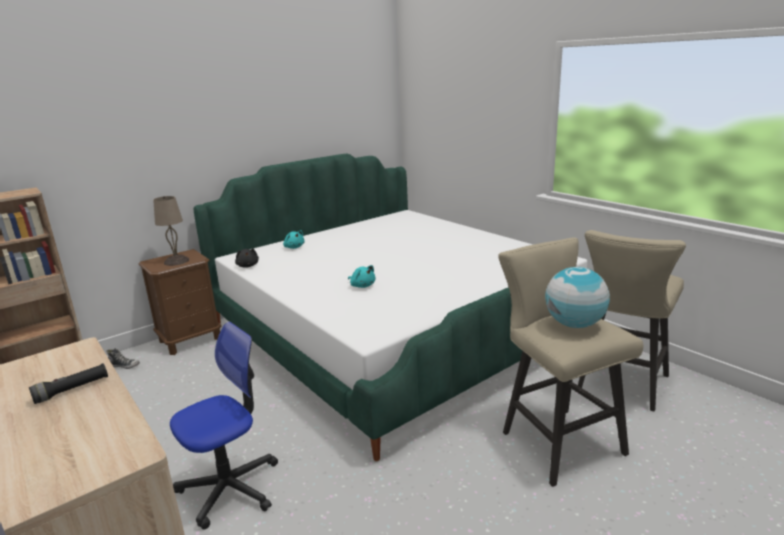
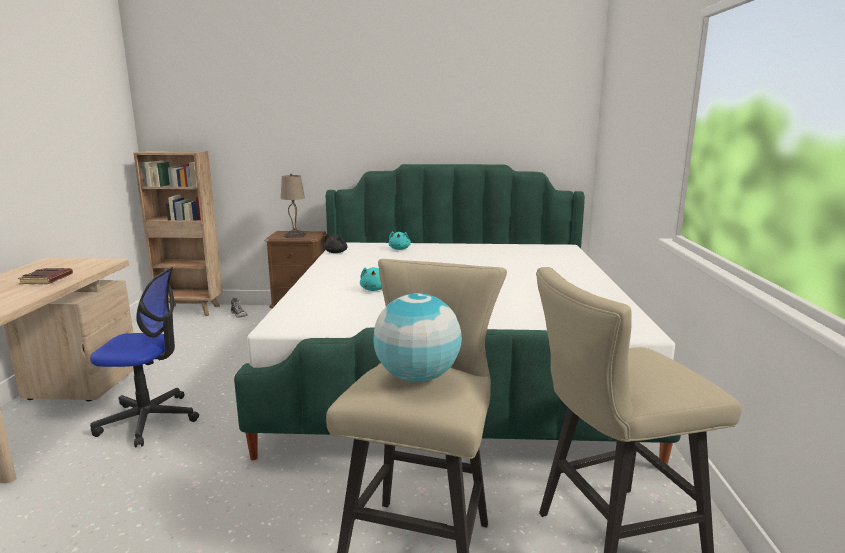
camera: 40 degrees right, 5 degrees down
black flashlight [29,363,108,404] -> brown book [18,268,73,284]

